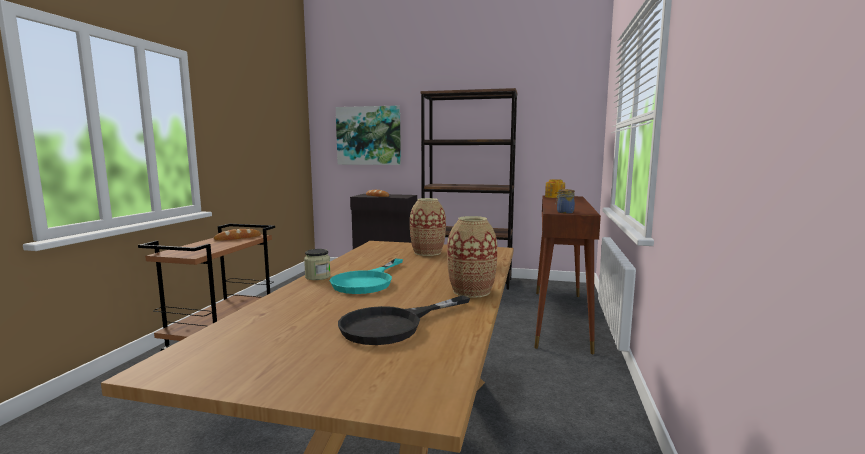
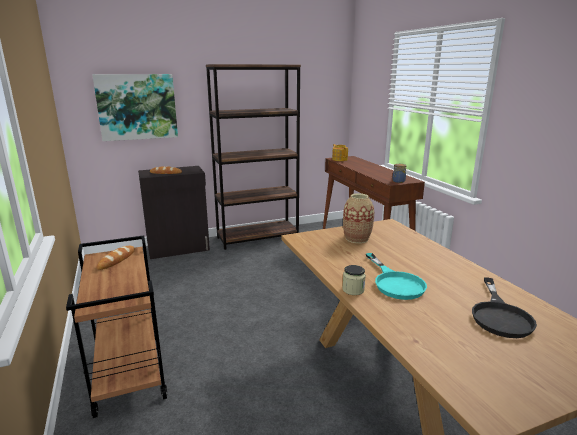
camera: 35 degrees left, 10 degrees up
vase [447,216,497,298] -> none

